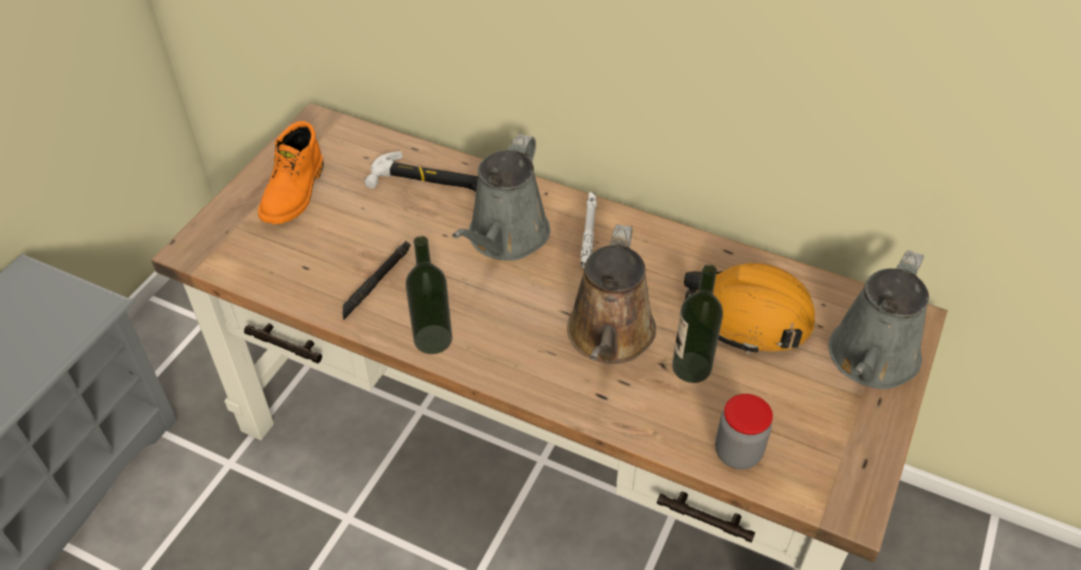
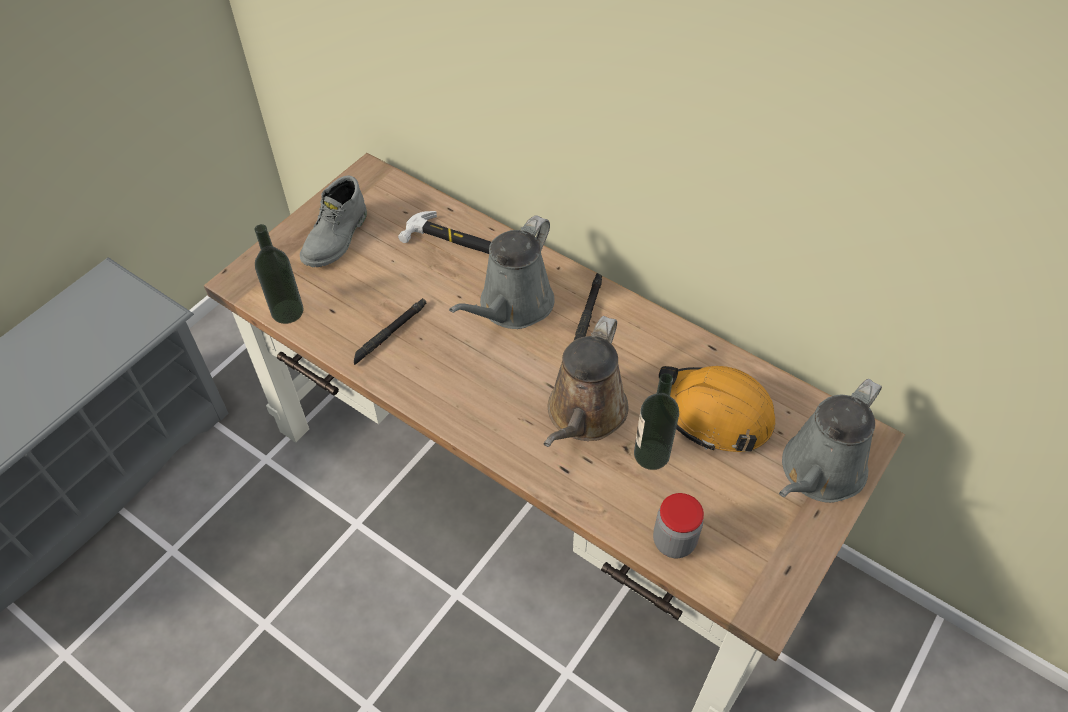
camera: 10 degrees right, 5 degrees up
orange boot [258,121,324,224] -> grey boot [300,175,367,267]
bottle [406,236,452,354] -> bottle moved to [254,224,304,324]
white flashlight [581,192,597,269] -> black flashlight [574,273,602,340]

